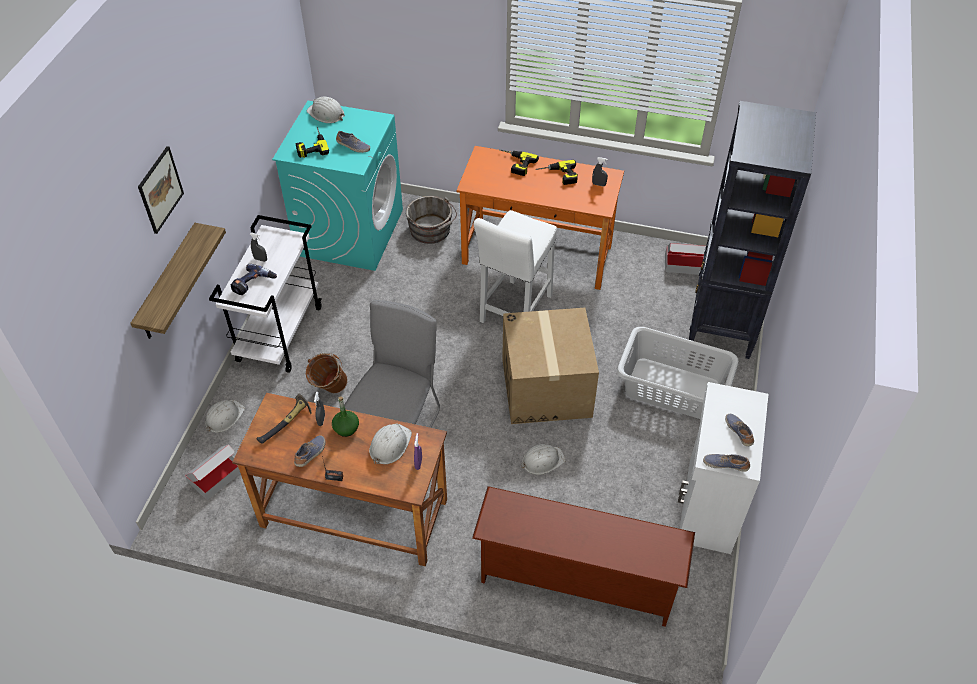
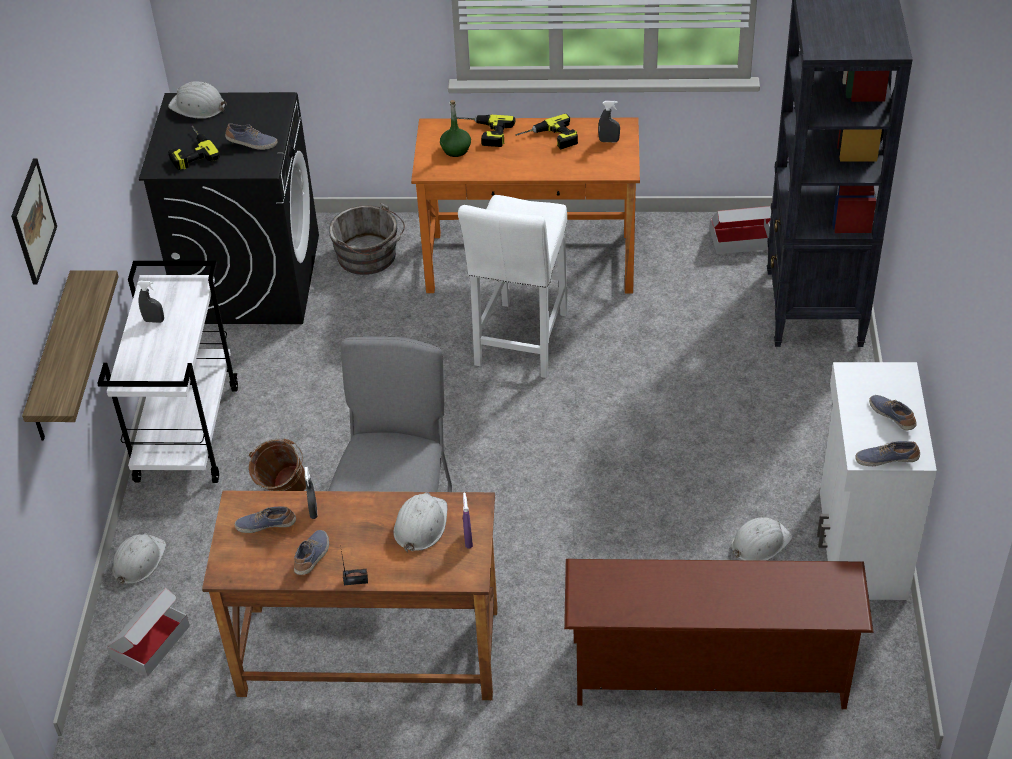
camera: 10 degrees left, 5 degrees down
power drill [231,264,277,295] -> none
hammer [256,393,312,443] -> shoe [235,506,296,533]
turquoise washing machine [272,101,403,271] -> black washing machine [139,92,319,324]
green bottle [332,396,359,437] -> green bottle moved to [440,100,471,157]
cardboard box [502,308,599,424] -> none
white hard hat [521,444,566,475] -> white hard hat moved to [732,517,792,561]
grey laundry basket [617,327,739,419] -> none

